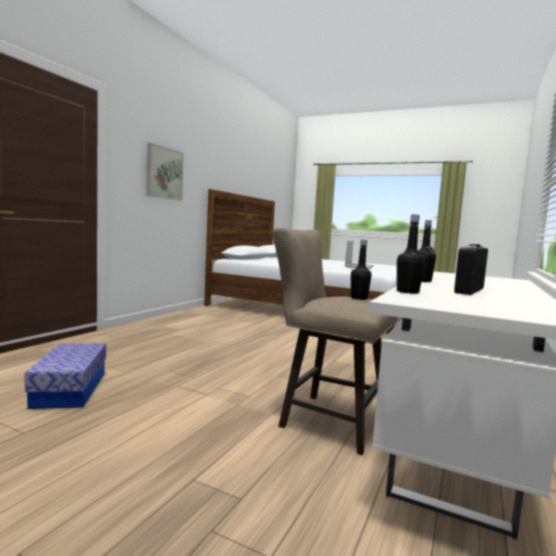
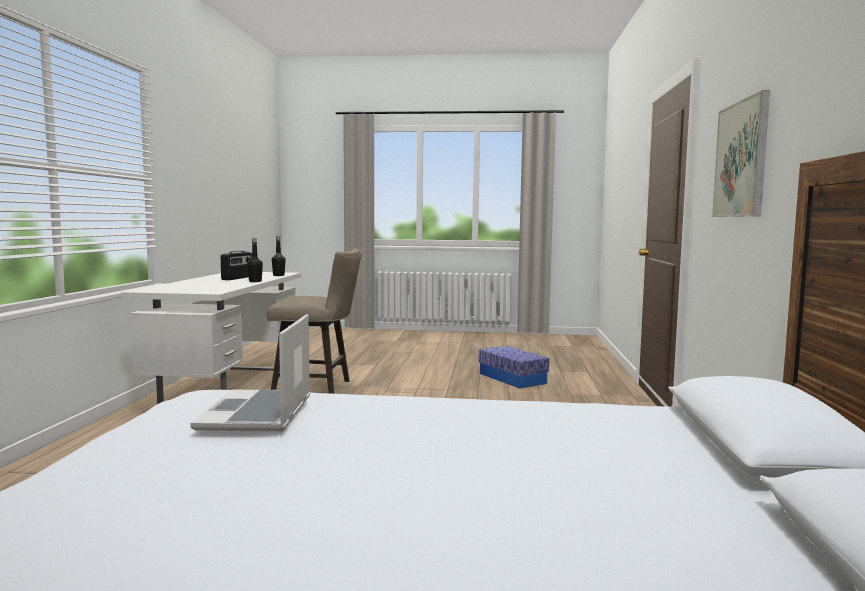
camera: 160 degrees right, 0 degrees up
black bottle [351,240,372,300] -> none

